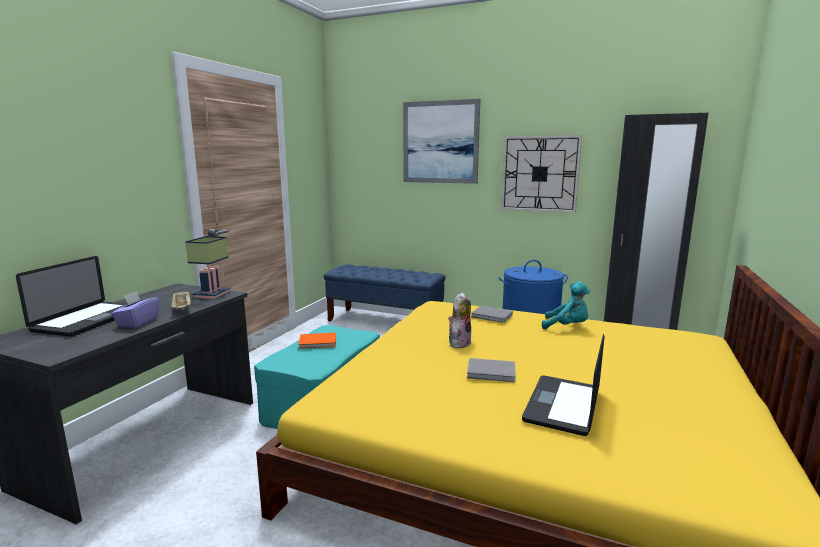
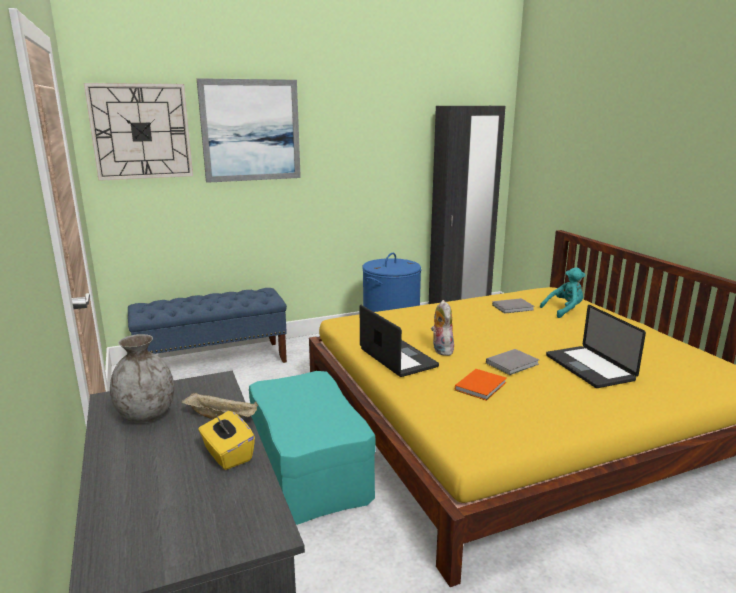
camera: 45 degrees left, 5 degrees up
laptop [16,256,128,337] -> laptop moved to [360,305,439,377]
purple tissue box [111,291,159,328] -> yellow tissue box [198,411,255,470]
table lamp [185,236,231,299] -> none
orange book [298,332,336,349] -> orange book moved to [455,369,506,401]
grey book [471,306,513,323] -> grey book moved to [492,298,535,314]
wall clock [501,135,582,213] -> wall clock moved to [84,83,193,181]
turquoise plush toy [542,281,590,329] -> turquoise plush toy moved to [540,267,585,318]
none -> grey vase [110,334,174,423]

